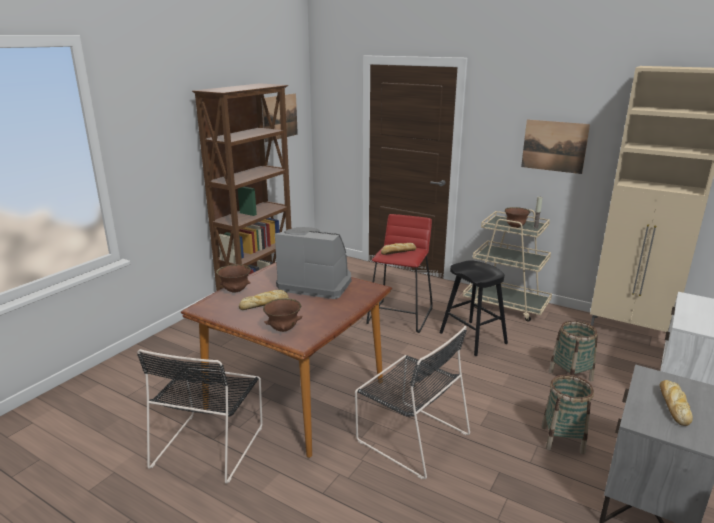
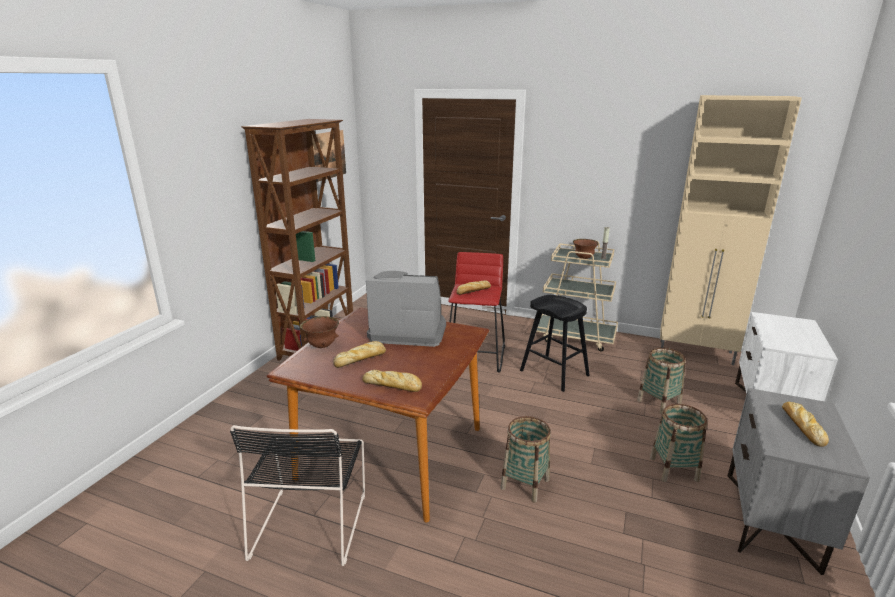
camera: 10 degrees left, 0 degrees up
brown bowl [263,298,303,332] -> bread [362,370,422,392]
black chair [355,326,470,479] -> basket [501,416,551,503]
picture [521,119,590,174] -> none

